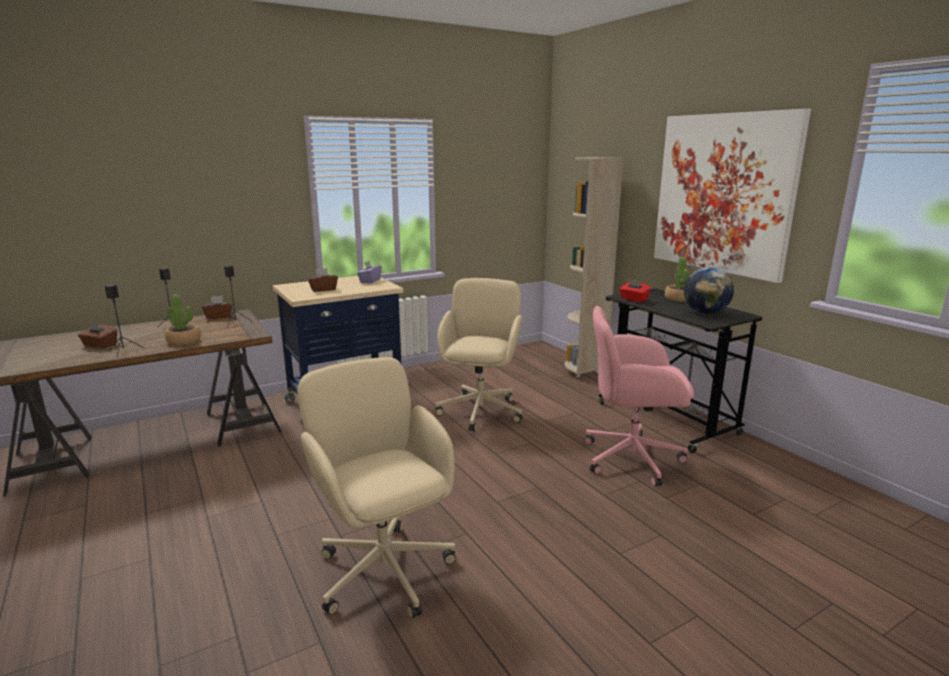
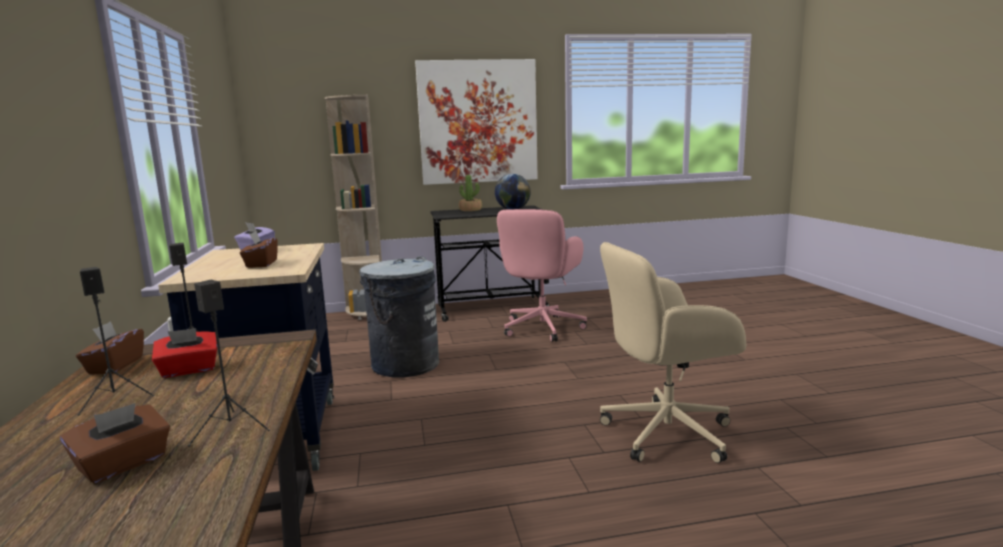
camera: 70 degrees left, 5 degrees down
potted plant [165,294,201,345] -> none
beige office chair [435,278,523,432] -> grey trash can [359,256,439,378]
red tissue box [619,279,651,303] -> red tissue box moved to [152,328,217,378]

